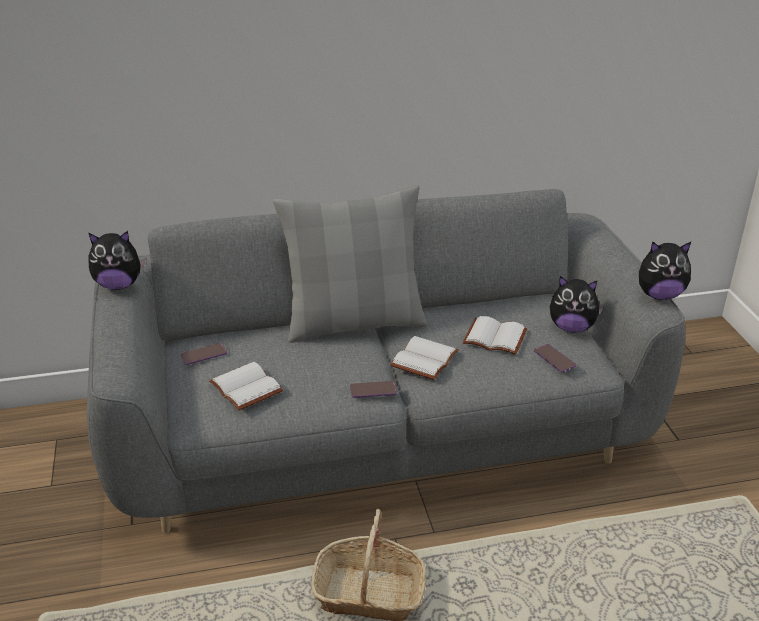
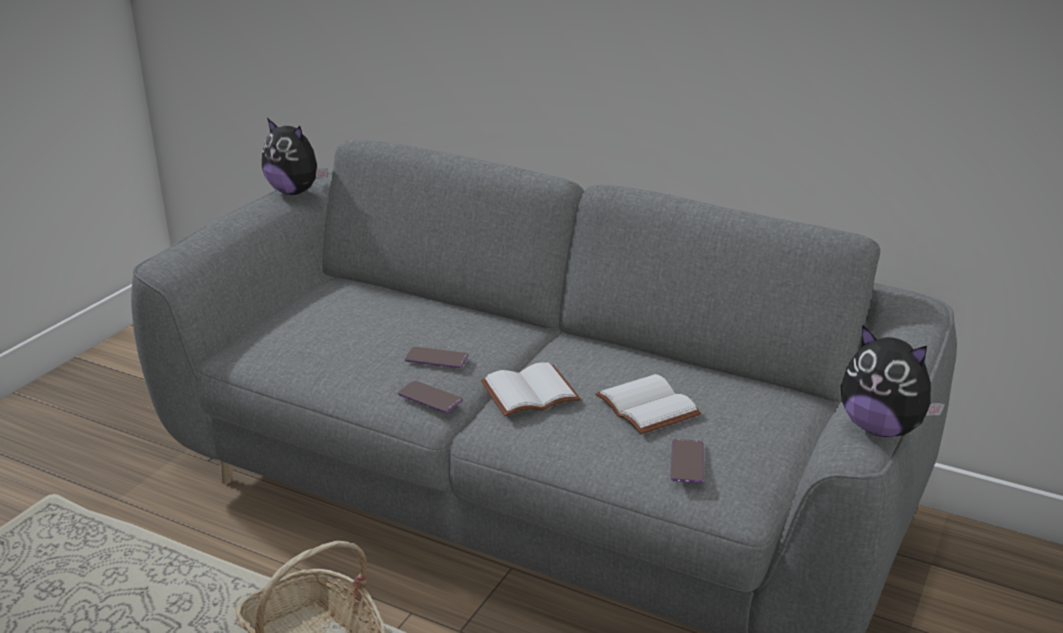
camera: 40 degrees right, 5 degrees down
phone [181,343,228,365] -> phone moved to [405,347,469,368]
white book [209,362,283,411] -> none
grey pillow [273,185,428,343] -> none
plush toy [550,276,603,333] -> none

